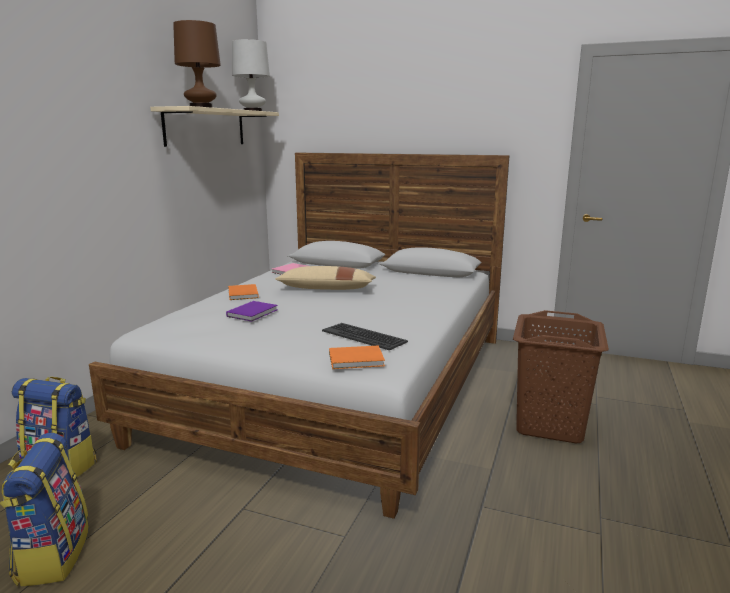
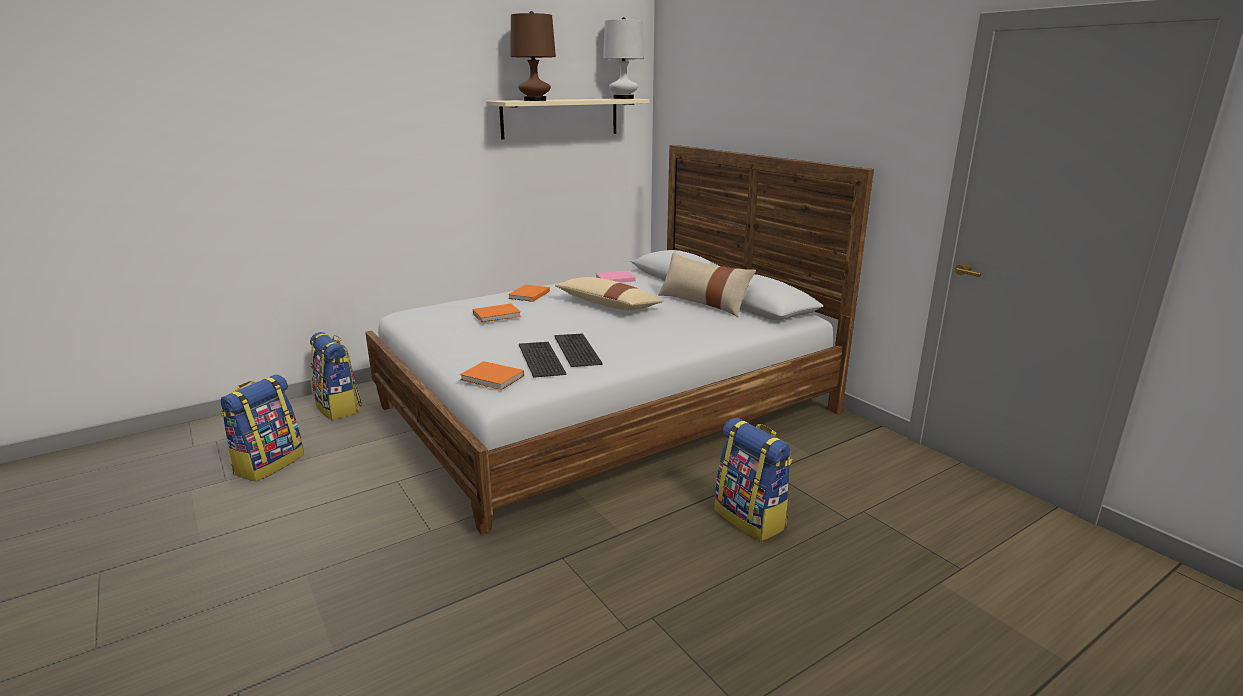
camera: 35 degrees right, 5 degrees up
purple book [226,301,278,322] -> orange book [473,303,521,323]
brown laundry basket [513,310,609,444] -> backpack [714,418,792,541]
none -> keyboard [554,333,603,367]
none -> beige pillow [658,252,756,317]

